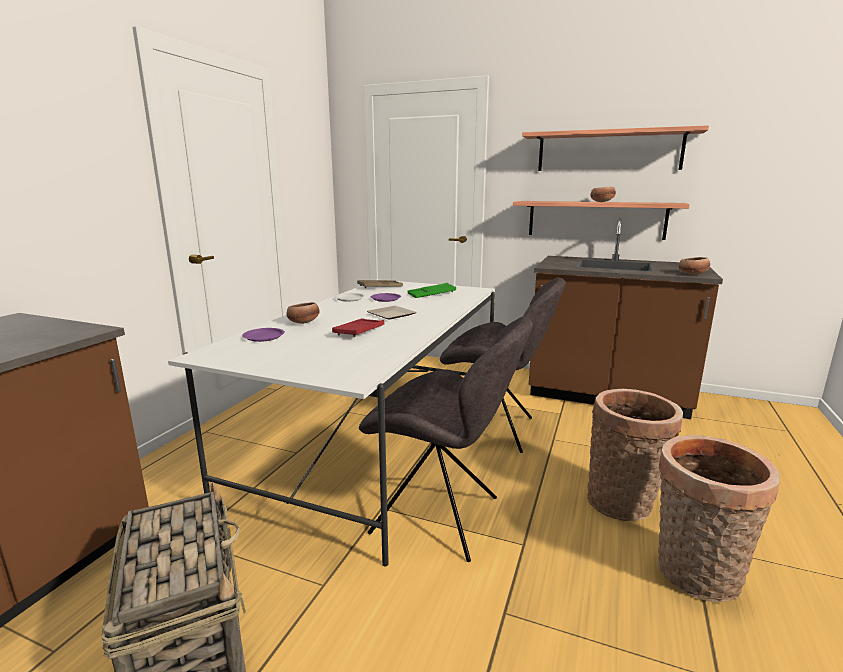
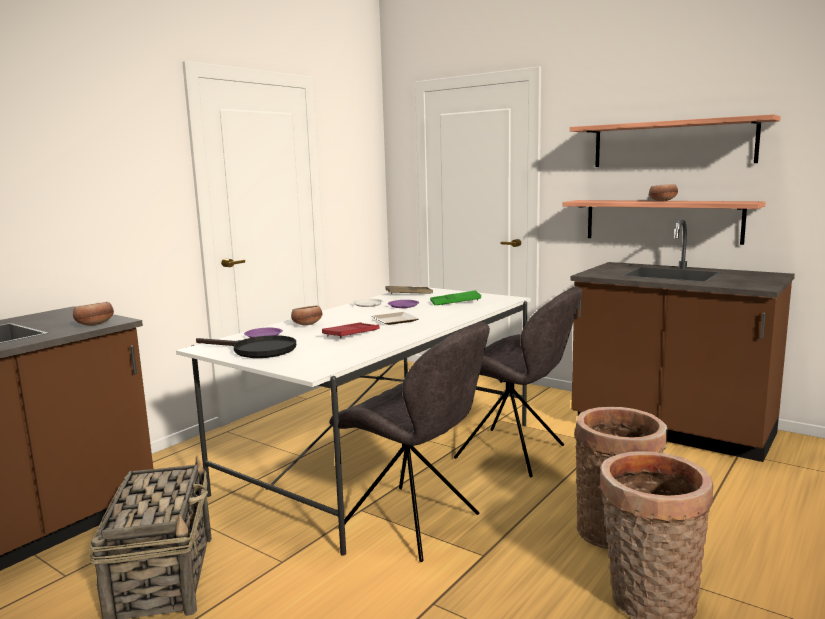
camera: 15 degrees right, 5 degrees down
bowl [679,257,710,275] -> bowl moved to [73,302,114,326]
none -> black frying pan [196,335,296,358]

